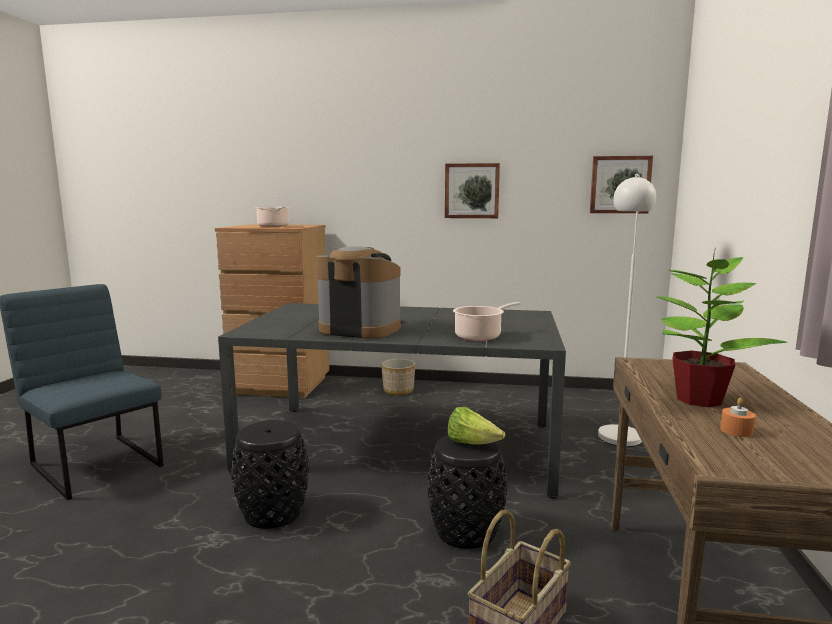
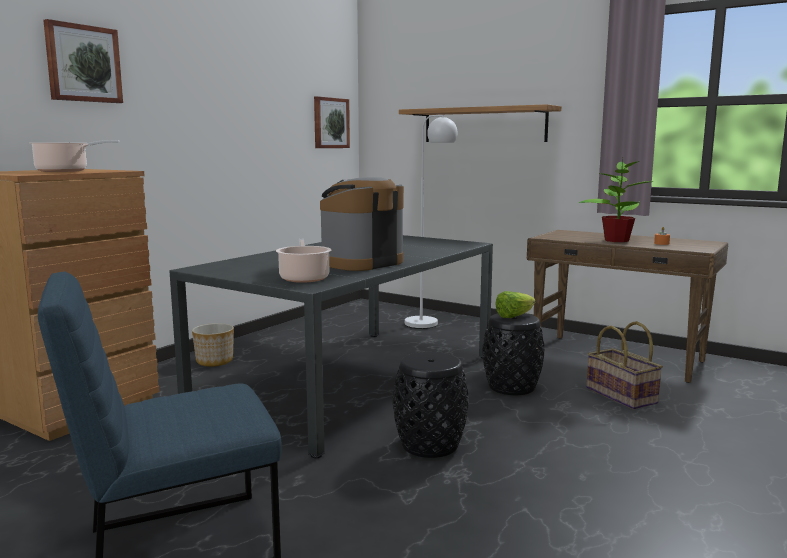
camera: 65 degrees left, 0 degrees up
picture [445,163,500,218] -> picture moved to [43,19,123,103]
cooking pot [453,302,520,341] -> cooking pot moved to [276,238,331,283]
none -> shelf [399,104,561,142]

